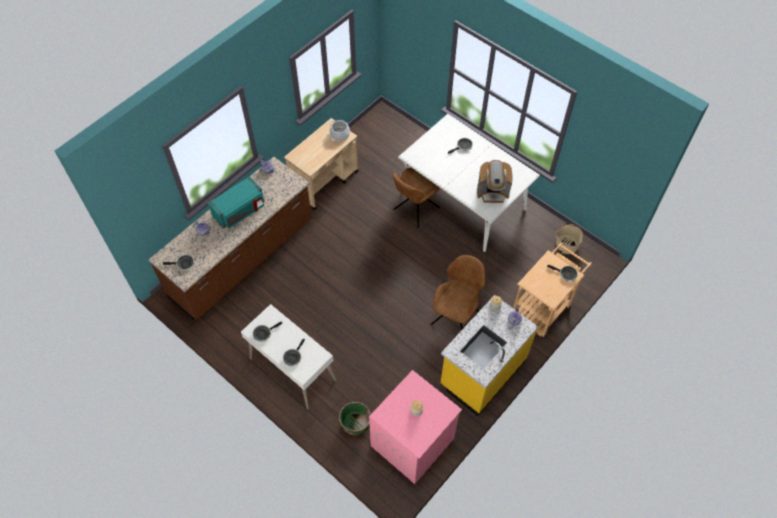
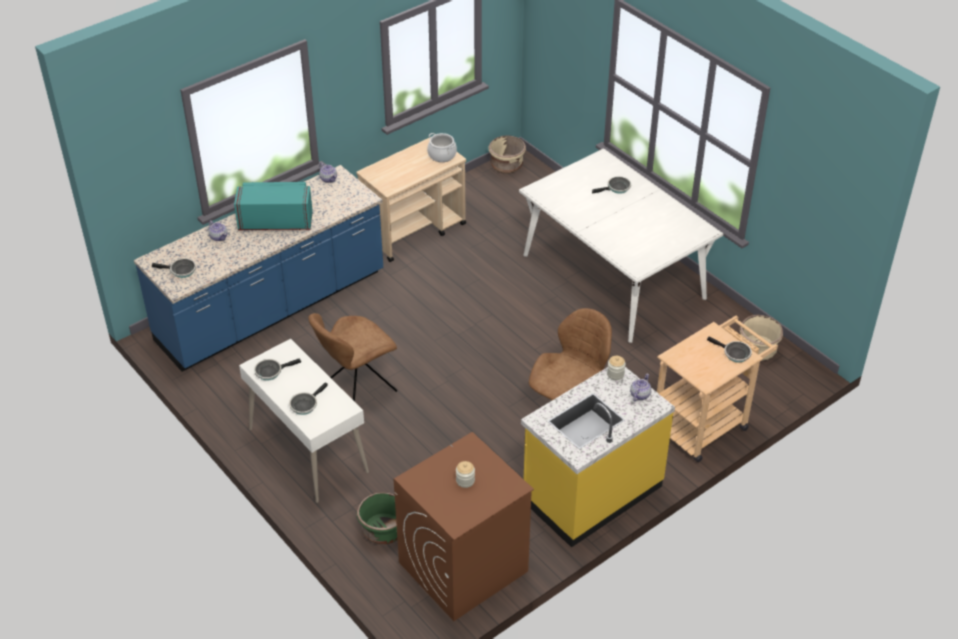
camera: 10 degrees right, 15 degrees down
brown counter [149,157,312,320] -> blue counter [134,165,383,372]
turquoise microwave [208,176,265,229] -> turquoise microwave turned 150 degrees counterclockwise [234,182,313,230]
pink washing machine [369,370,462,484] -> brown washing machine [393,432,534,621]
brown chair [393,167,440,228] -> brown chair moved to [308,313,397,402]
coffee machine [477,160,512,203] -> none
none -> beige planter [488,135,526,174]

